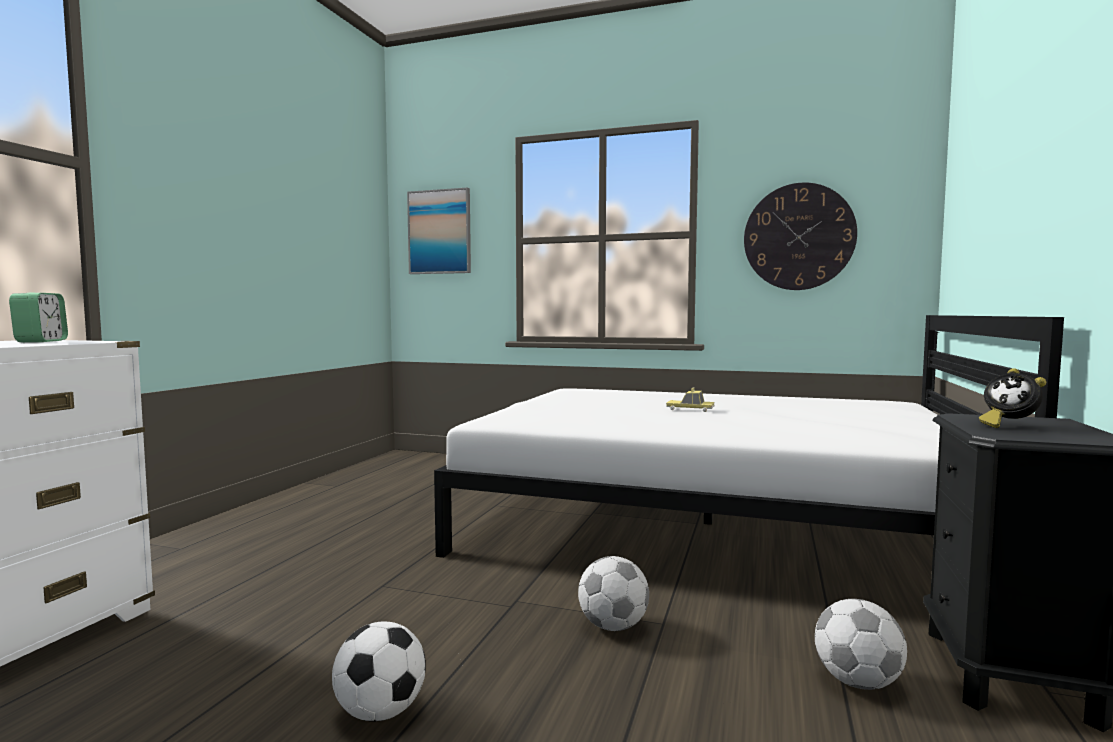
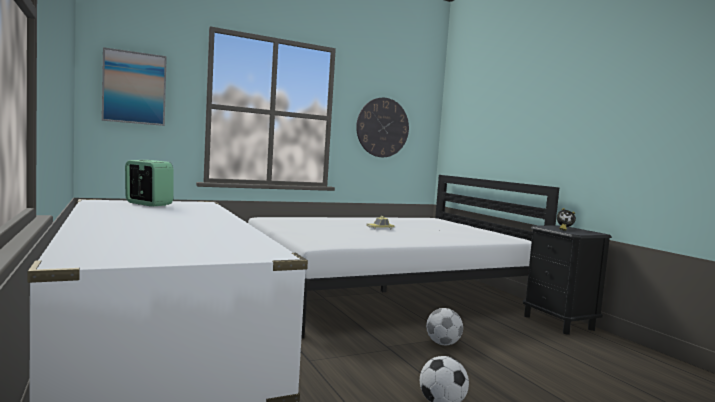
camera: 45 degrees left, 0 degrees up
football [815,599,907,690] -> none

